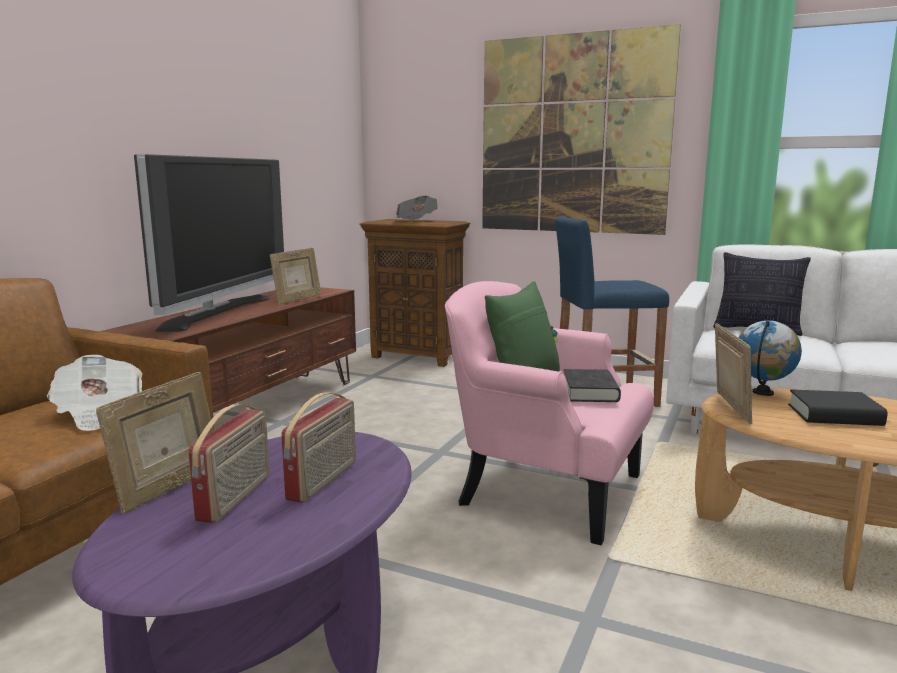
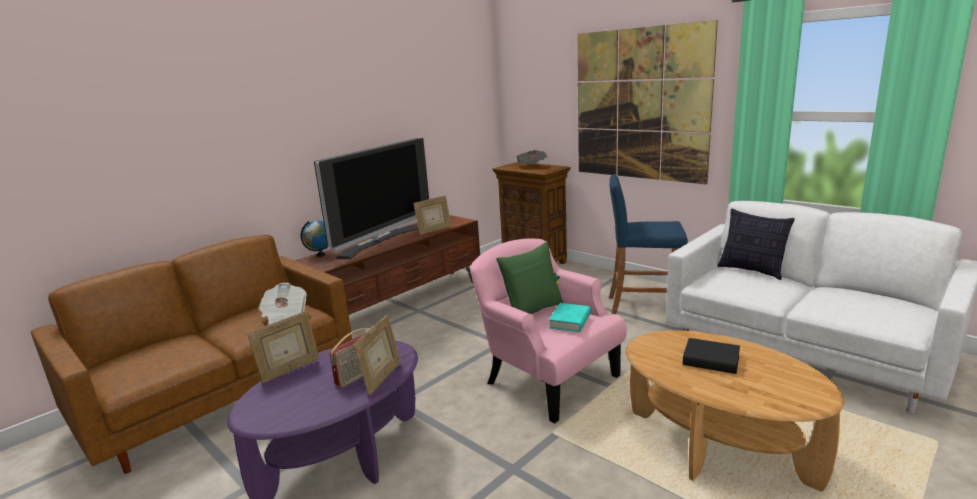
camera: 20 degrees right, 5 degrees up
radio [188,404,270,523] -> none
black book [563,369,621,402] -> turquoise book [549,303,591,332]
picture frame [715,323,752,424] -> picture frame moved to [353,315,401,395]
globe [738,320,802,396] -> globe moved to [301,220,328,257]

